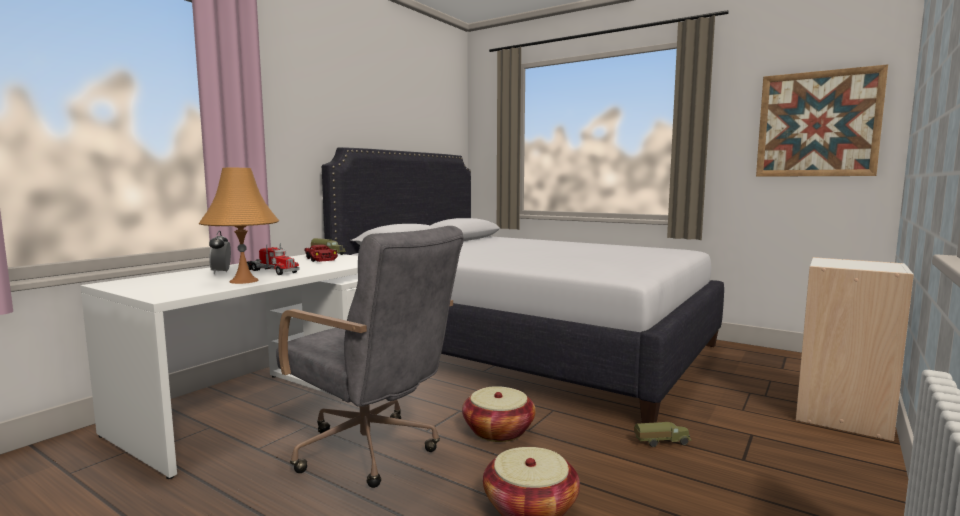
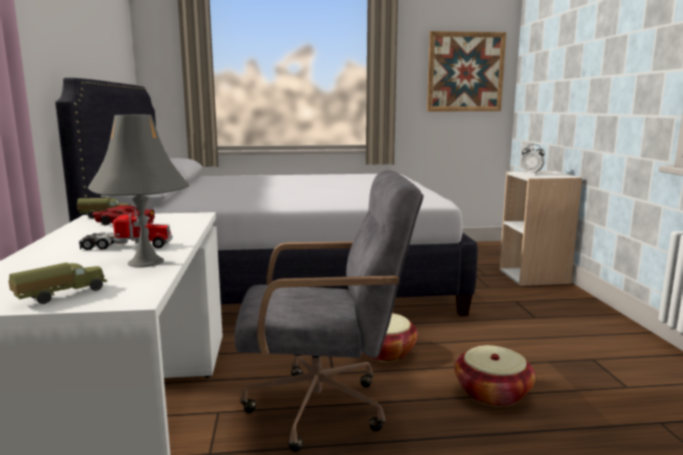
camera: 40 degrees left, 5 degrees up
orange table lamp [199,168,279,284] -> grey table lamp [88,115,189,267]
alarm clock [209,231,231,274] -> alarm clock moved to [521,144,545,174]
toy truck [634,422,692,447] -> toy truck moved to [8,262,107,304]

